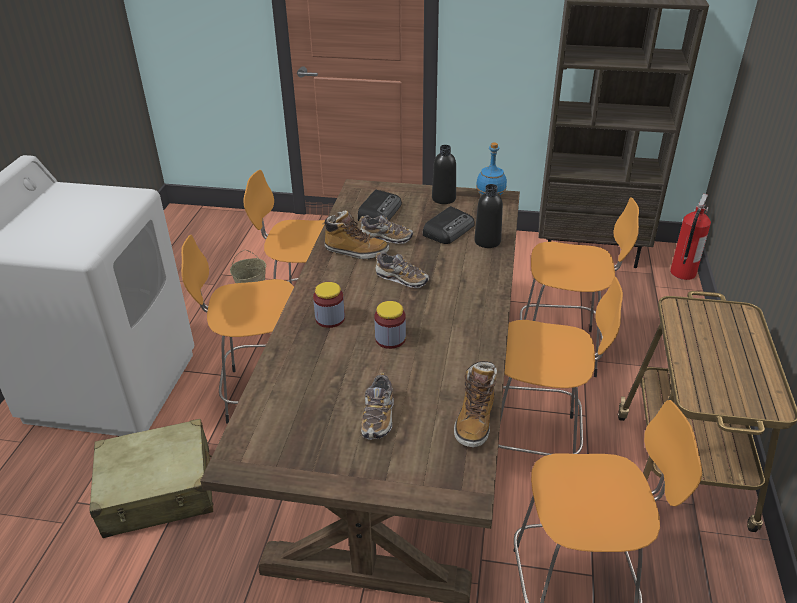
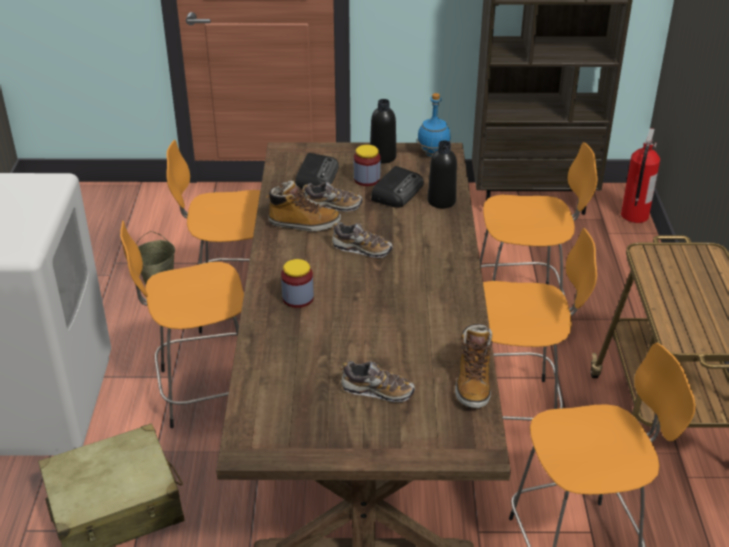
camera: 10 degrees left, 0 degrees up
shoe [361,373,394,440] -> shoe turned 75 degrees counterclockwise [340,361,415,402]
jar [374,301,406,349] -> jar moved to [354,145,381,186]

